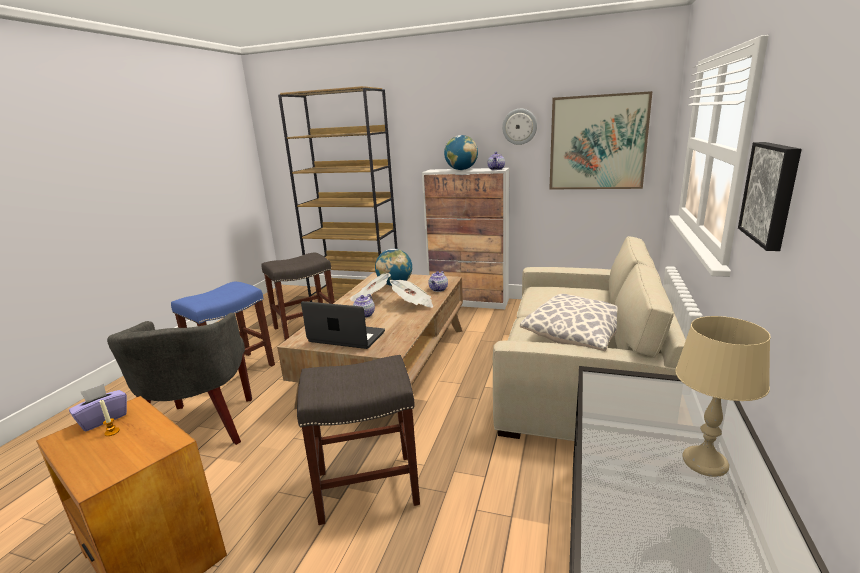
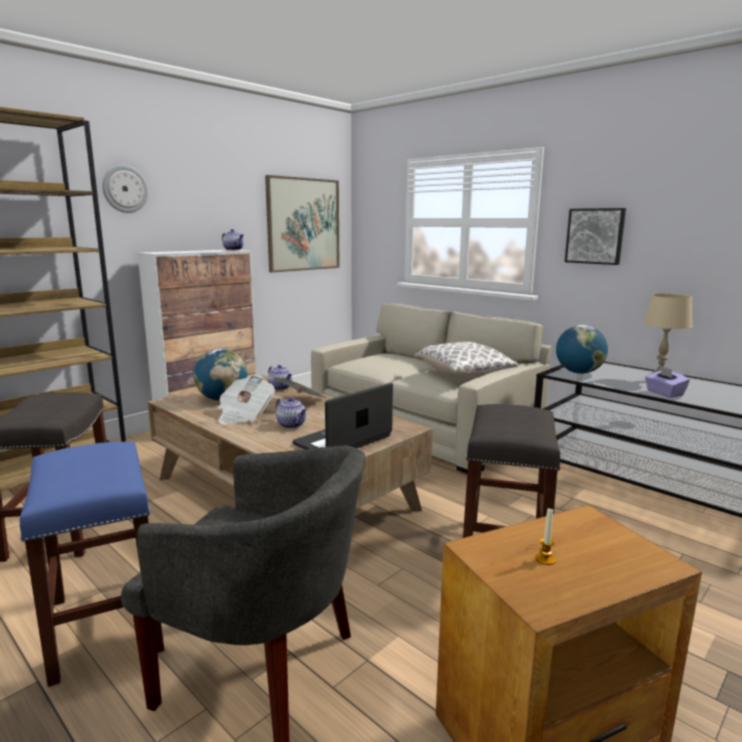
camera: 65 degrees left, 5 degrees down
purple tissue box [69,384,127,432] -> purple tissue box moved to [645,366,690,398]
globe [444,135,478,170] -> globe moved to [556,325,608,374]
wall clock [502,109,537,145] -> wall clock moved to [102,165,148,213]

